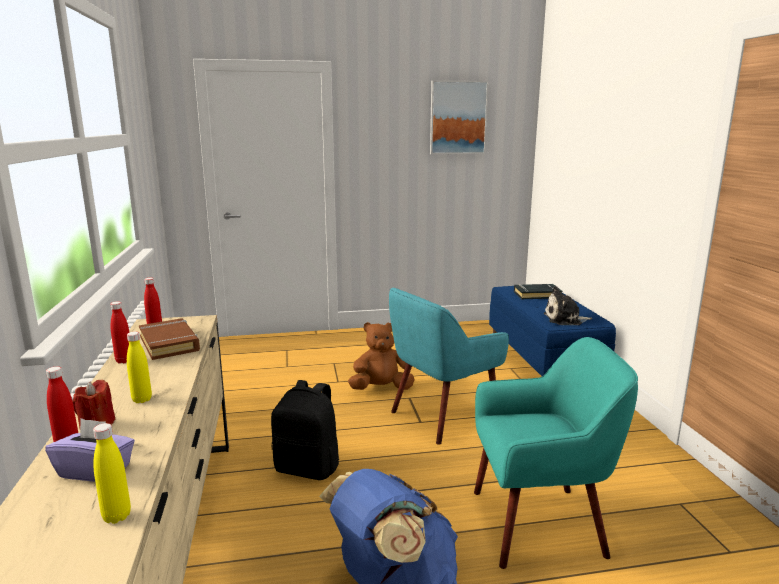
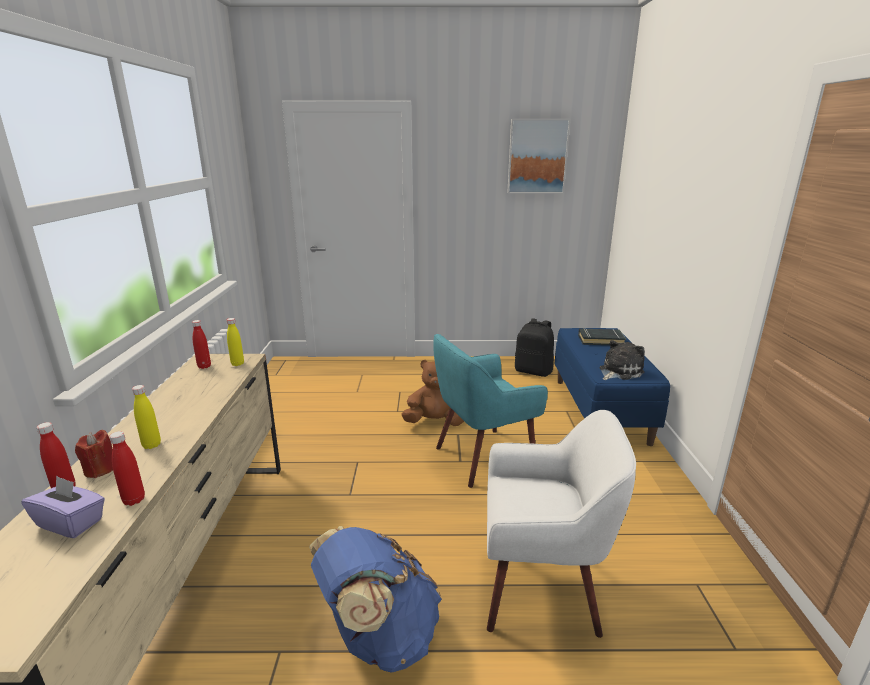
camera: 10 degrees right, 5 degrees up
yellow bottle [93,423,131,524] -> yellow bottle moved to [227,318,244,366]
red bottle [111,302,129,363] -> red bottle moved to [109,431,145,506]
brown book [139,318,200,360] -> none
black backpack [271,380,339,480] -> black backpack moved to [515,319,554,377]
turquoise armchair [474,337,638,569] -> white armchair [487,410,636,638]
plush toy [544,286,592,325] -> plush toy turned 135 degrees clockwise [600,340,645,380]

